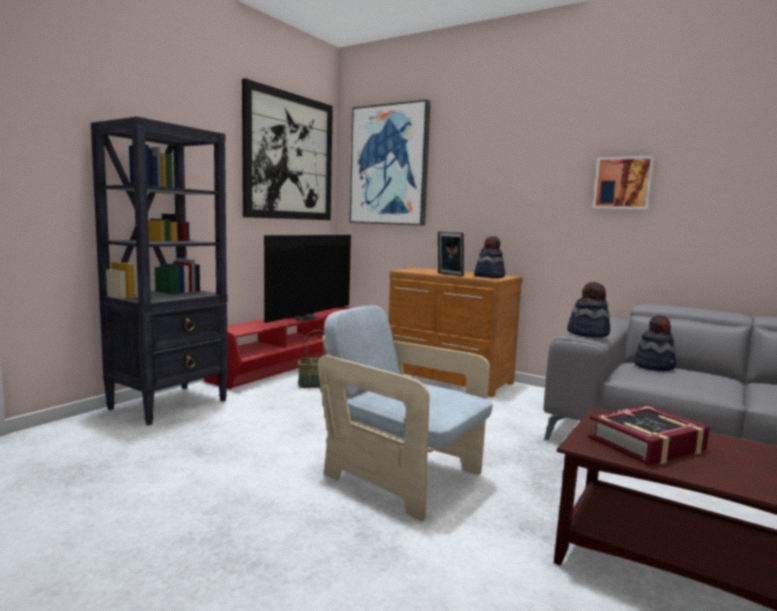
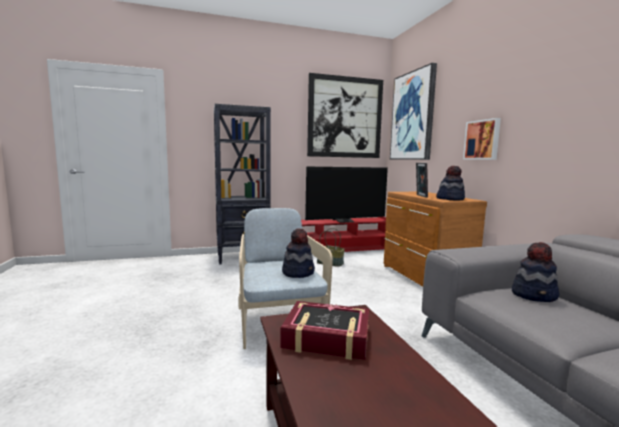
camera: 40 degrees right, 0 degrees up
hat [567,282,610,338] -> hat moved to [282,228,315,278]
picture [593,156,654,209] -> picture moved to [463,118,501,160]

